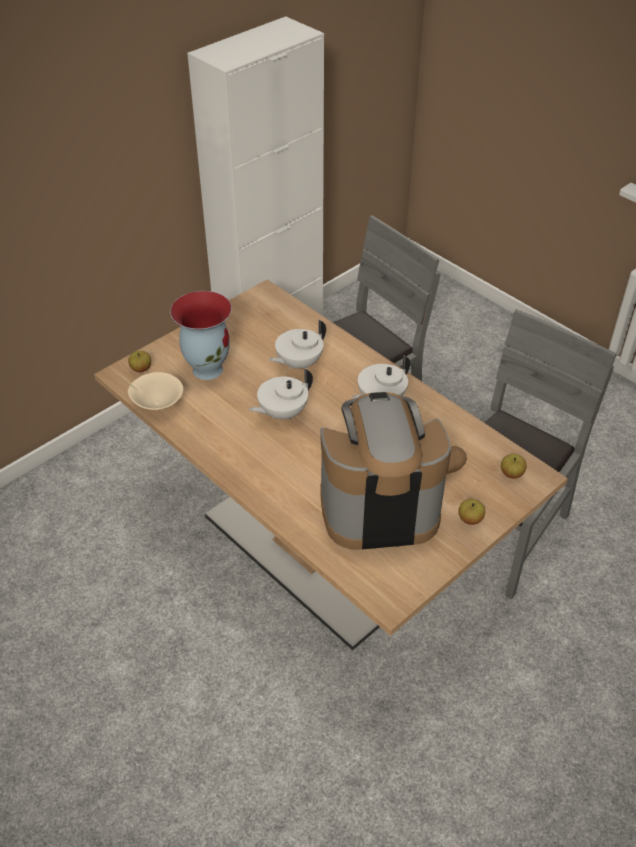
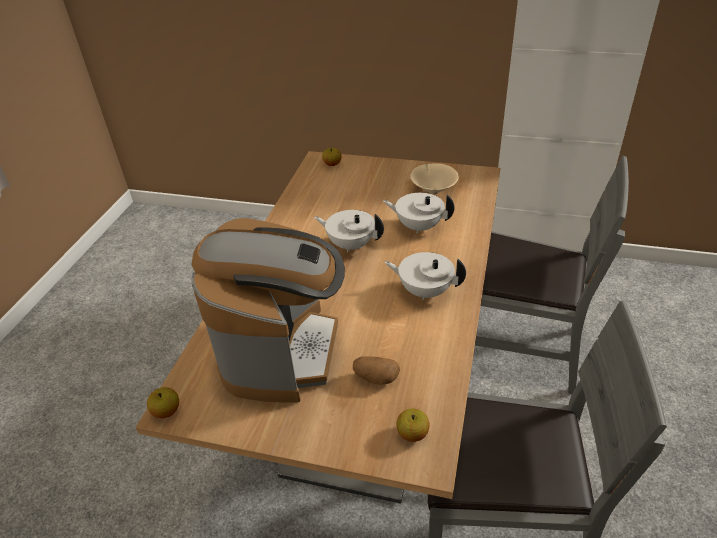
camera: 60 degrees right, 5 degrees down
beige bowl [128,372,183,410] -> beige bowl moved to [411,163,459,194]
vase [170,291,232,380] -> none
coffee machine [320,392,451,550] -> coffee machine turned 45 degrees clockwise [191,218,345,403]
apple [458,499,485,525] -> apple moved to [147,387,179,418]

